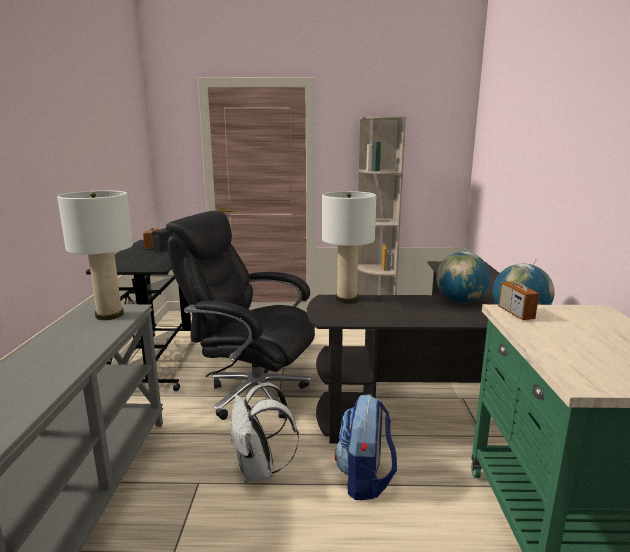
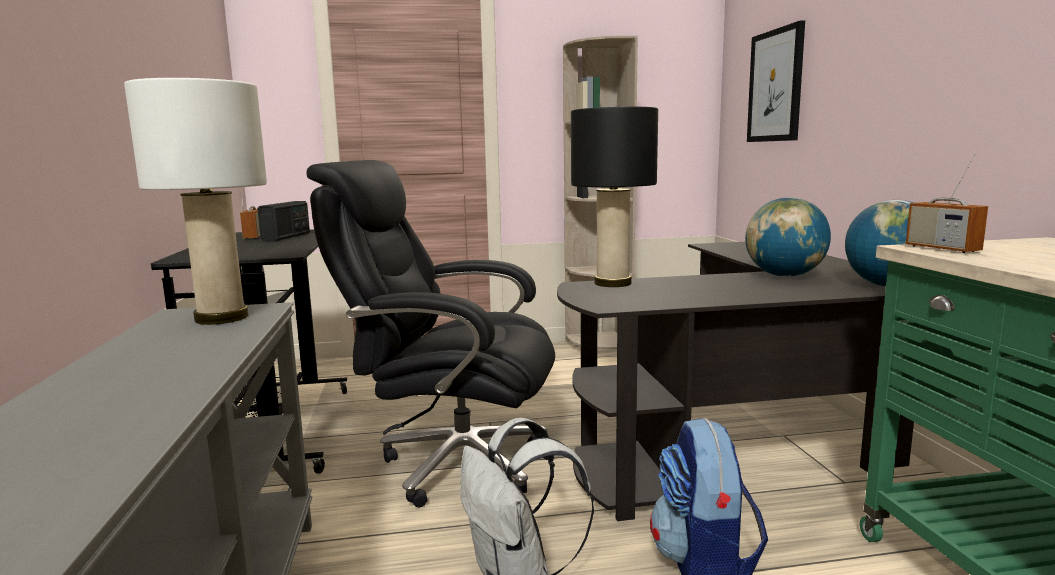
camera: 10 degrees left, 5 degrees down
white table lamp [322,191,376,303] -> black table lamp [571,106,658,287]
none -> picture [747,21,805,142]

